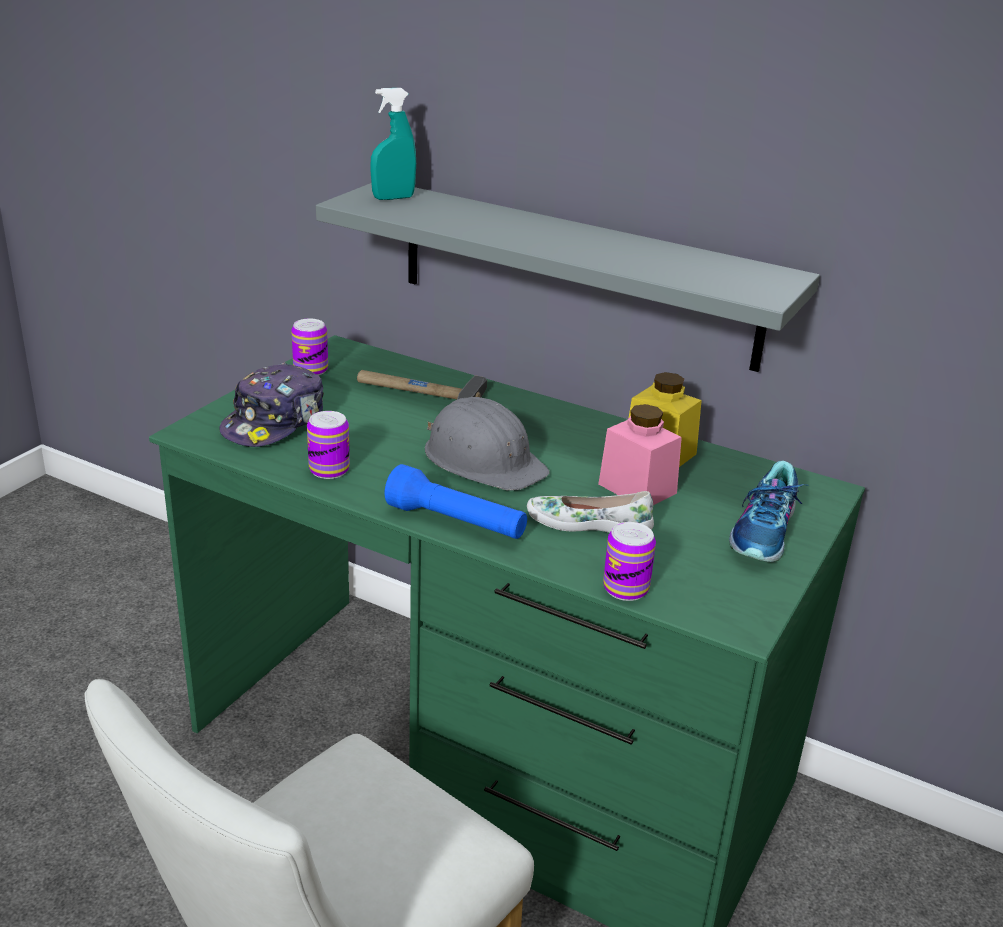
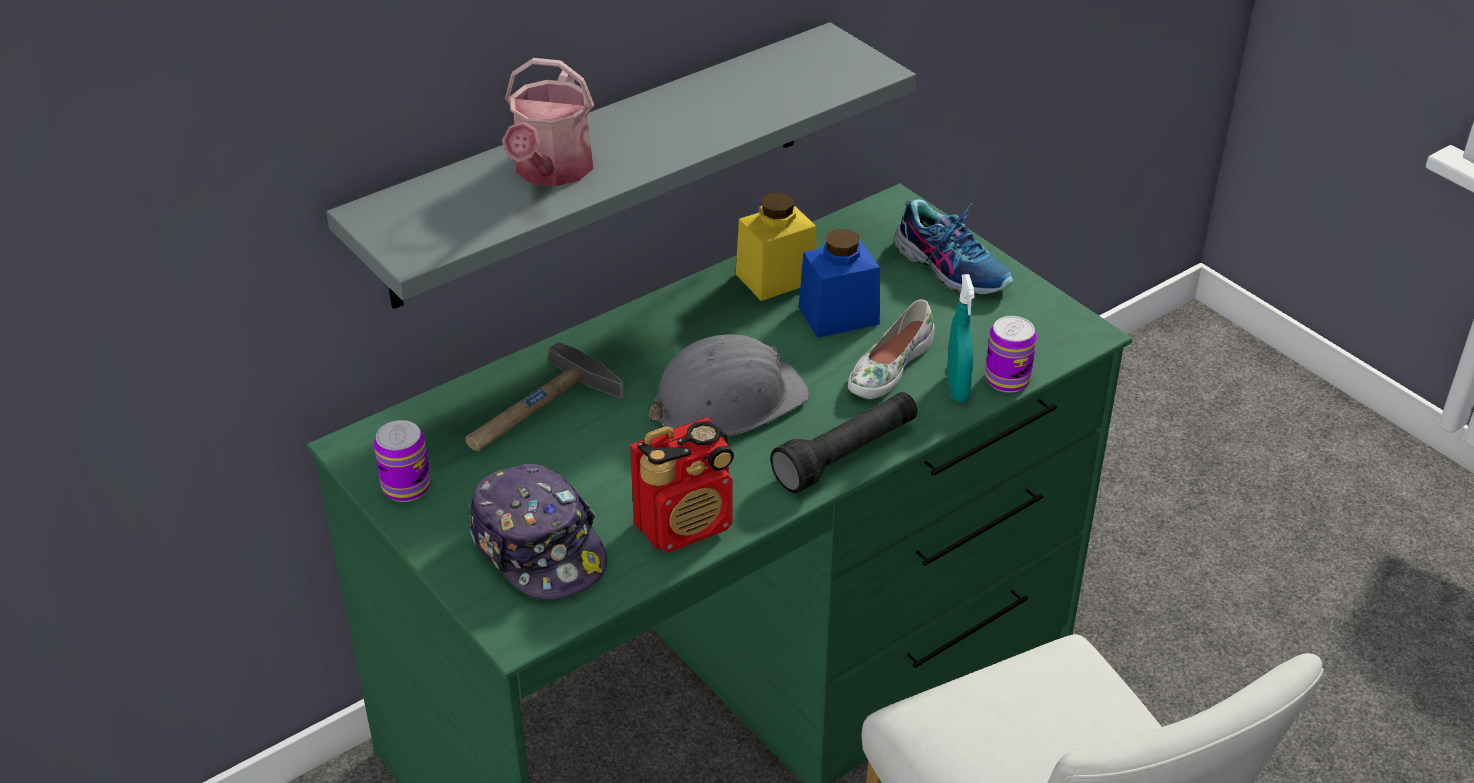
camera: 65 degrees left, 10 degrees up
can [307,411,350,479] -> radio [630,417,734,552]
turquoise spray bottle [371,88,416,200] -> turquoise spray bottle moved to [947,274,975,402]
blue flashlight [384,464,527,539] -> black flashlight [771,392,917,493]
pink jar [598,404,682,505] -> blue jar [799,229,880,338]
none -> watering can [502,58,594,186]

